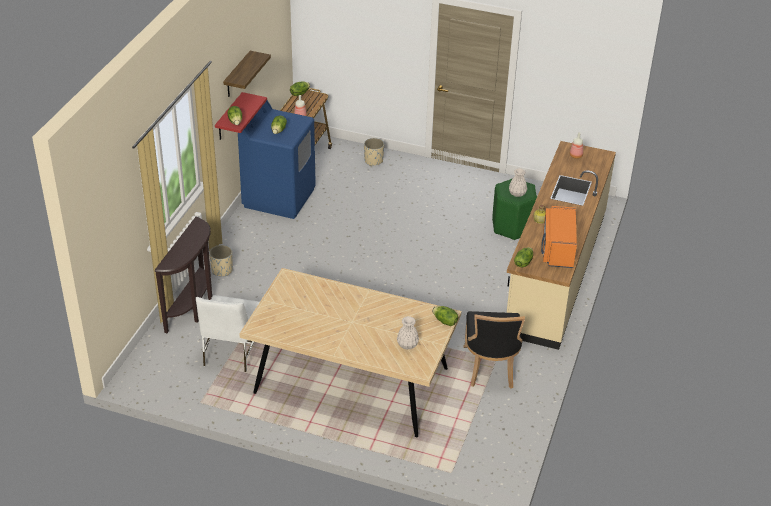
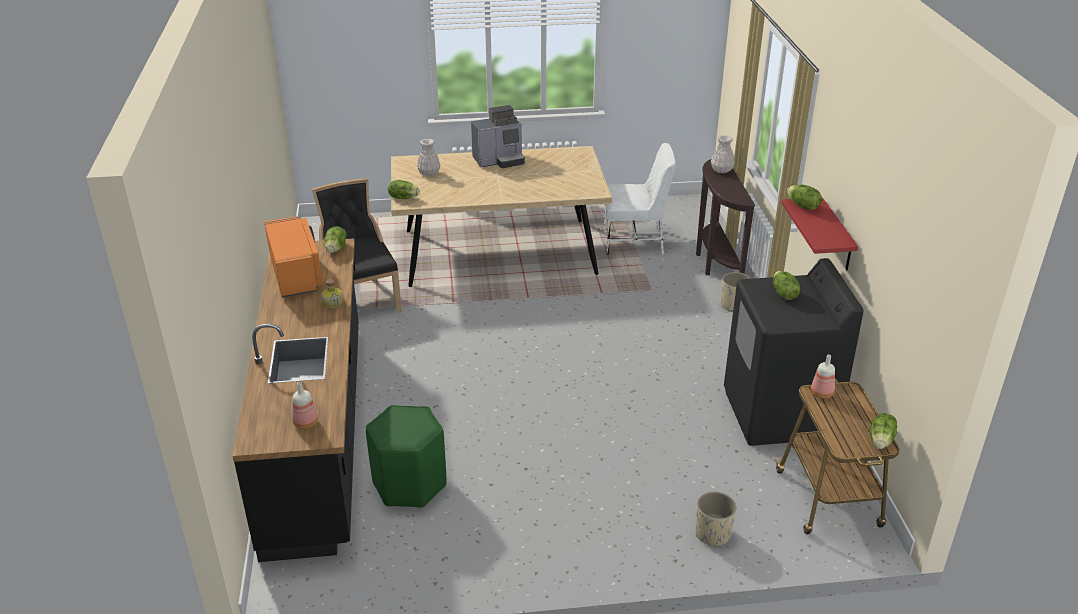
camera: 155 degrees right, 5 degrees down
white chair [196,295,260,372] -> white chair turned 105 degrees clockwise [604,143,676,255]
shelf [223,51,271,97] -> none
blue washing machine [238,100,316,219] -> black washing machine [724,258,864,446]
beige counter [507,141,616,350] -> black counter [232,239,359,562]
white vase [509,168,527,197] -> white vase moved to [711,135,735,173]
none -> coffee machine [471,105,525,168]

